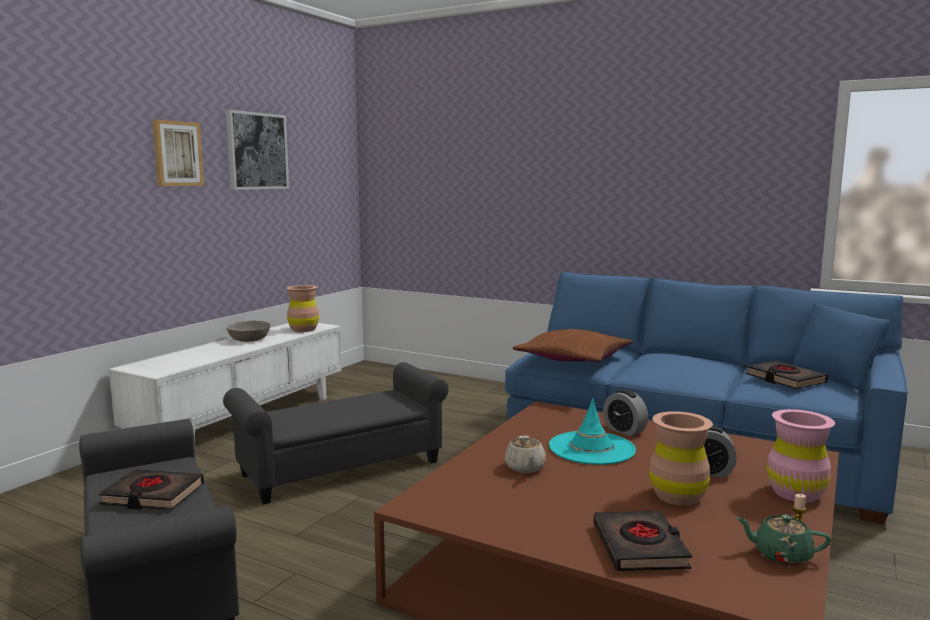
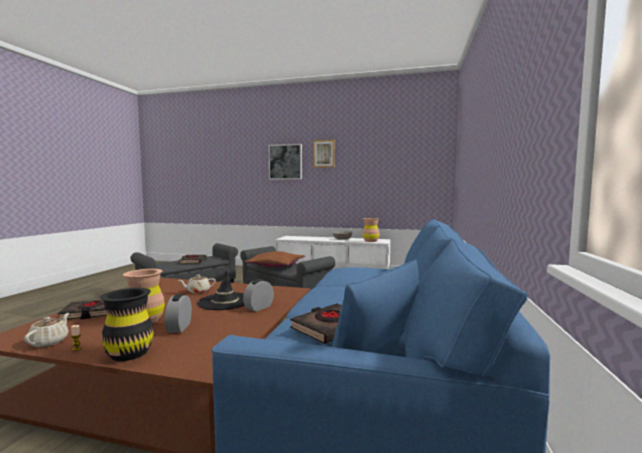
camera: 75 degrees right, 5 degrees down
picture [226,110,289,190] -> picture moved to [268,144,302,180]
brown pillow [513,329,632,362] -> brown pillow moved to [244,251,305,267]
turquoise hat [549,398,636,465] -> black hat [197,270,245,310]
green teapot [736,514,831,566] -> beige teapot [24,313,69,347]
pink vase [767,409,835,503] -> black vase [100,288,154,361]

